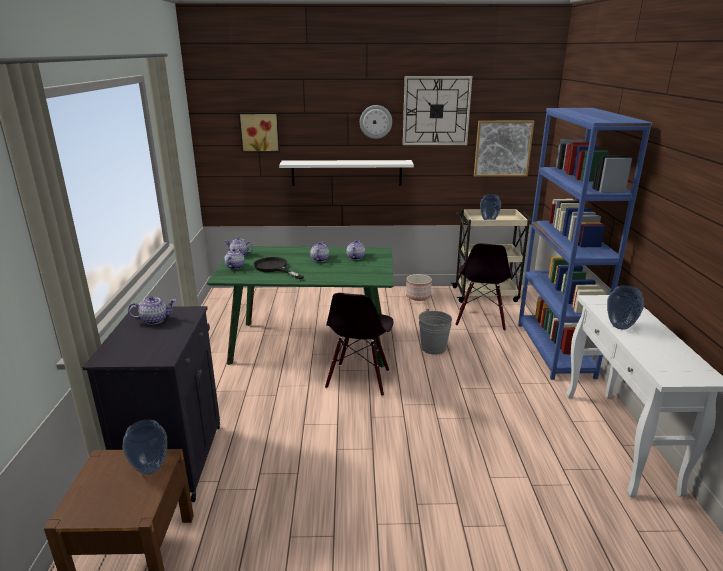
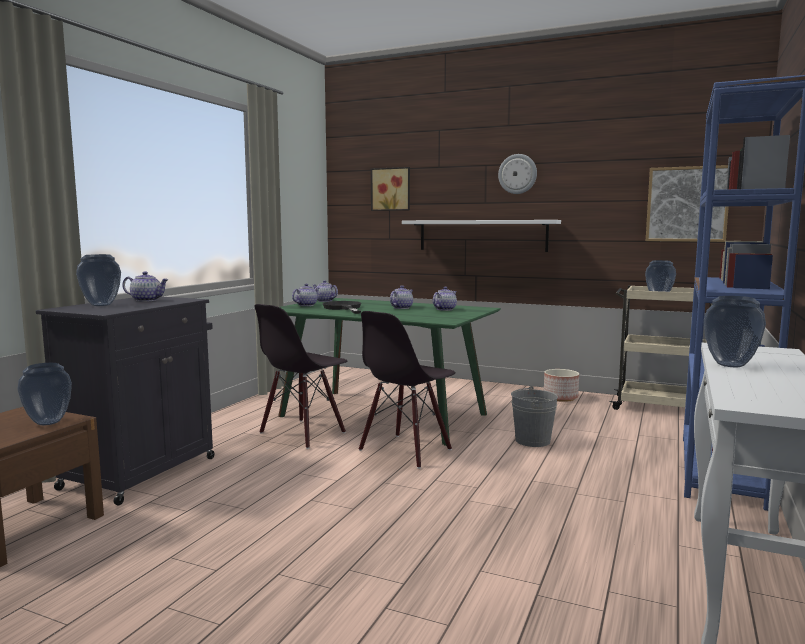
camera: 25 degrees right, 15 degrees down
wall clock [403,76,472,145] -> none
black chair [455,243,513,331] -> black chair moved to [255,304,347,449]
none -> vase [76,254,121,306]

